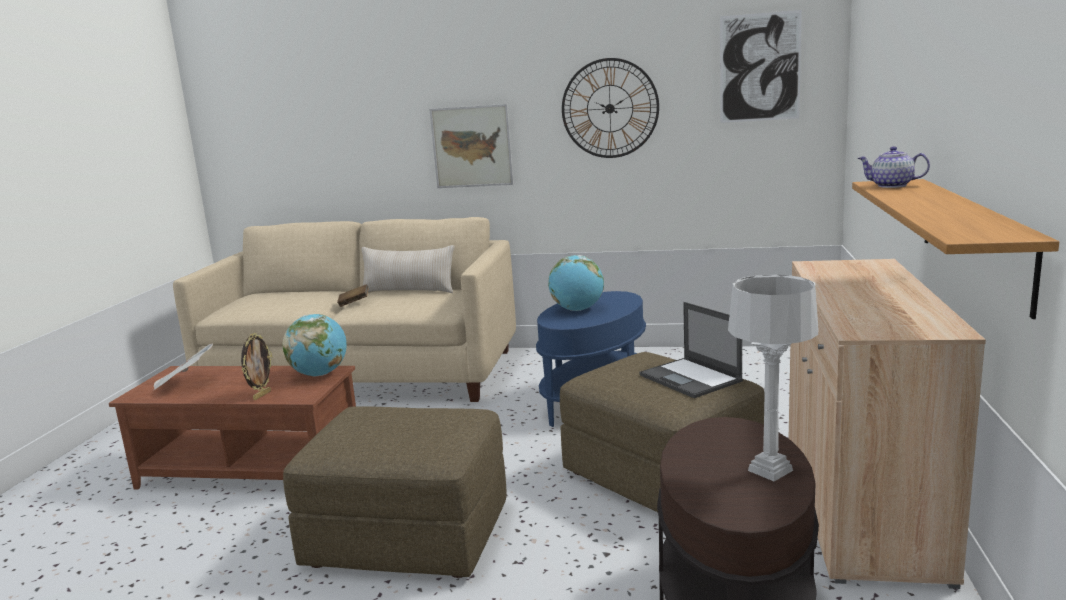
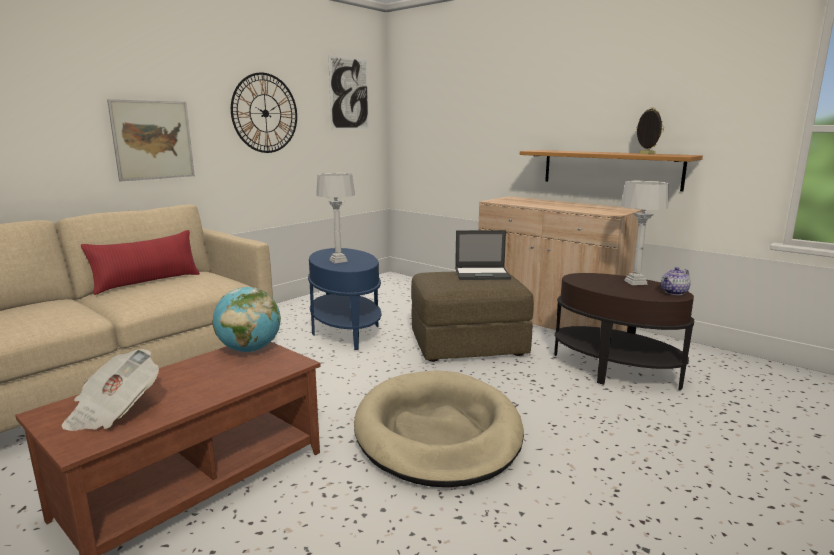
camera: 60 degrees left, 0 degrees up
picture frame [241,333,272,400] -> picture frame moved to [636,107,664,154]
brown ottoman [283,406,507,578] -> beige dog bed [354,370,524,487]
brown book [337,284,368,307] -> none
beige pillow [361,245,455,293] -> red pillow [81,230,200,295]
globe [548,255,604,311] -> grey table lamp [316,173,355,263]
teapot [858,146,930,188] -> teapot moved to [661,267,691,295]

